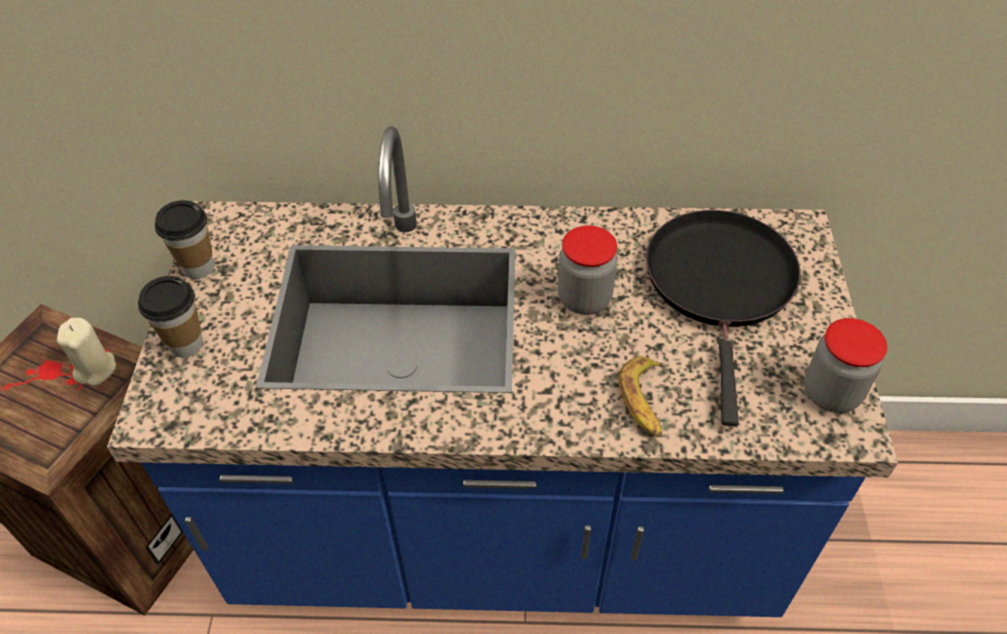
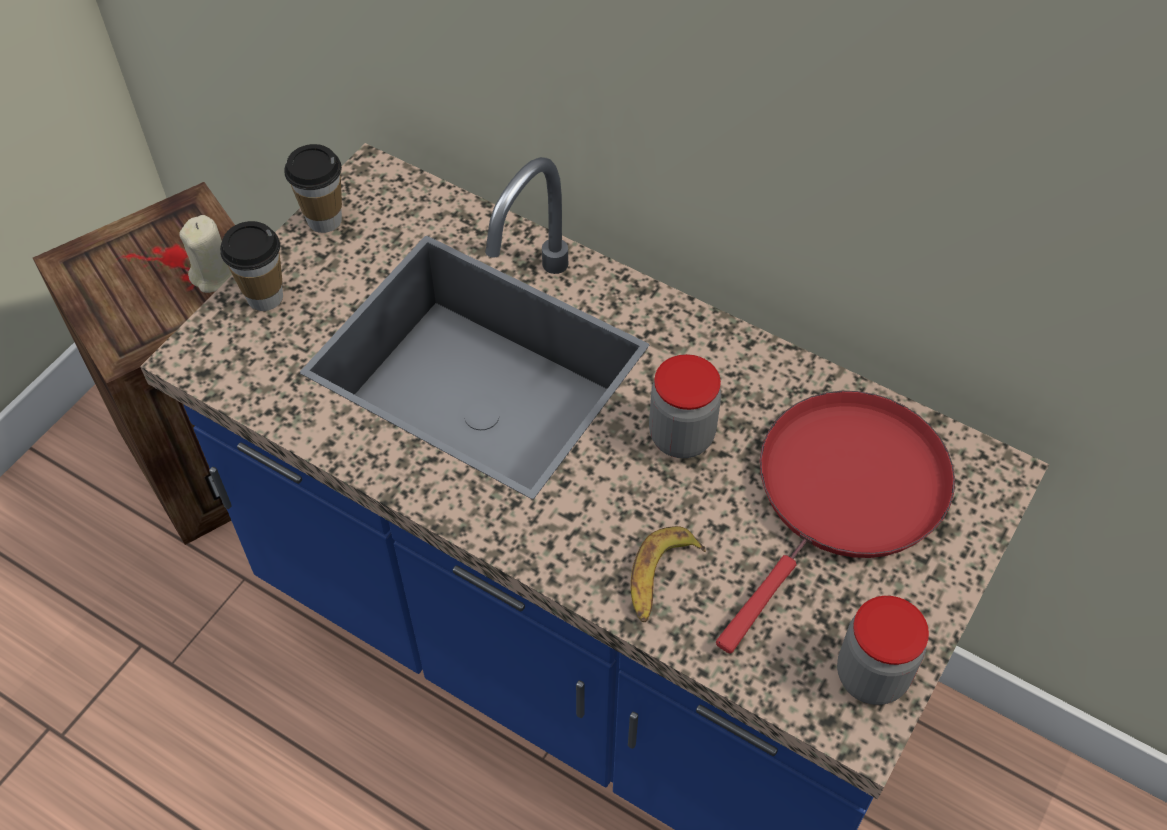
camera: 30 degrees right, 5 degrees up
black frying pan [646,210,801,426] -> red frying pan [716,391,955,653]

